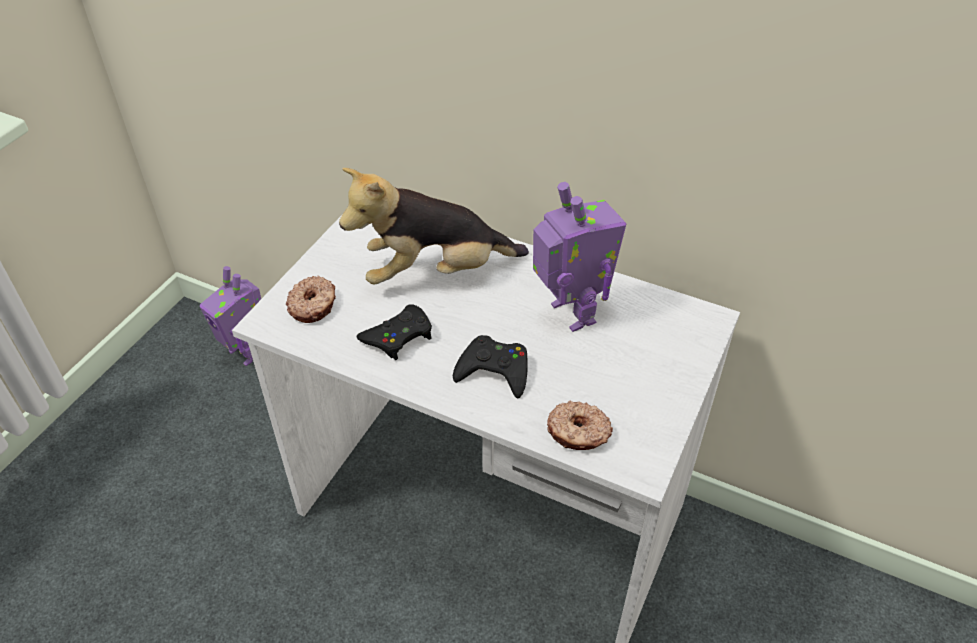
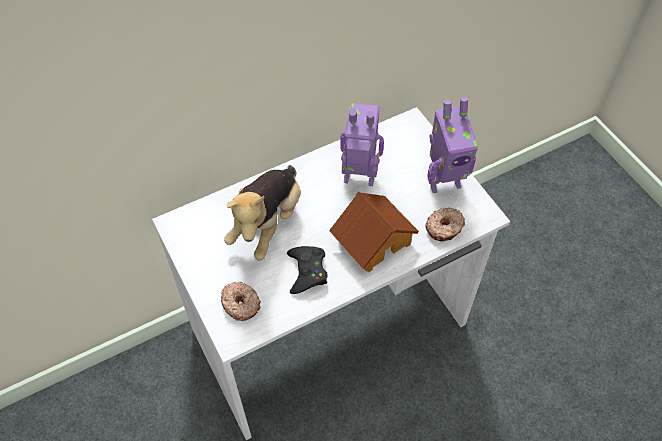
camera: 55 degrees left, 10 degrees up
toy robot [199,266,261,366] -> toy robot moved to [428,97,478,193]
black game controller [453,335,528,398] -> toy house [329,192,419,272]

